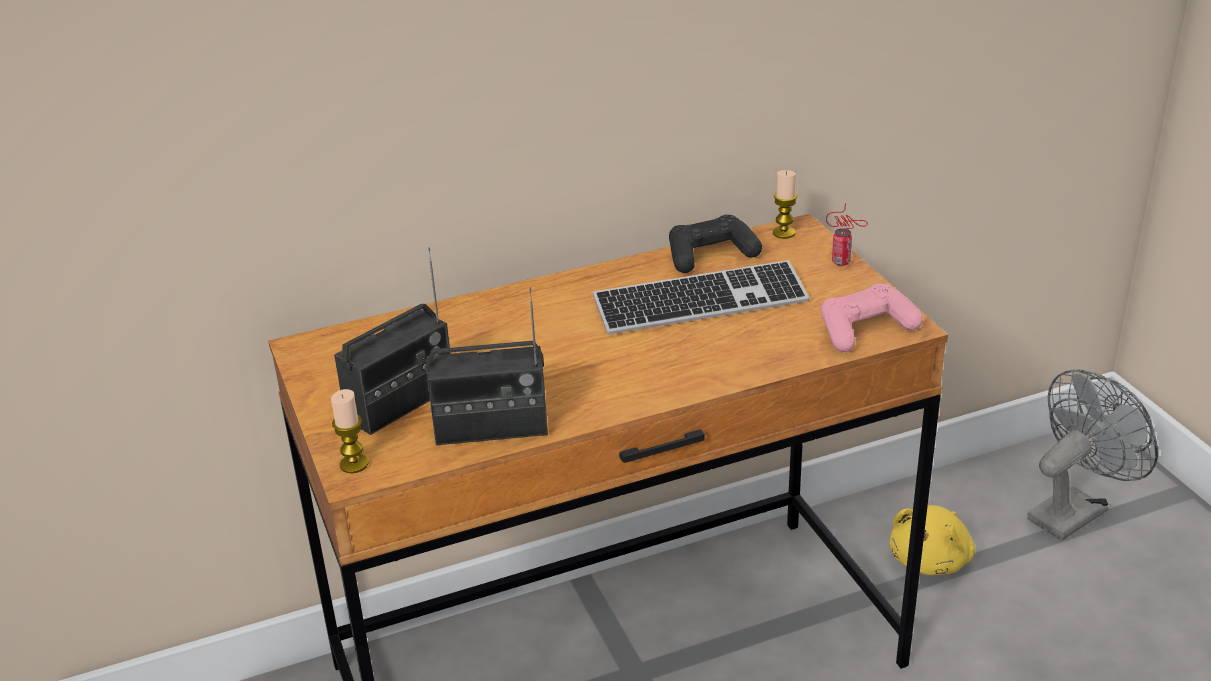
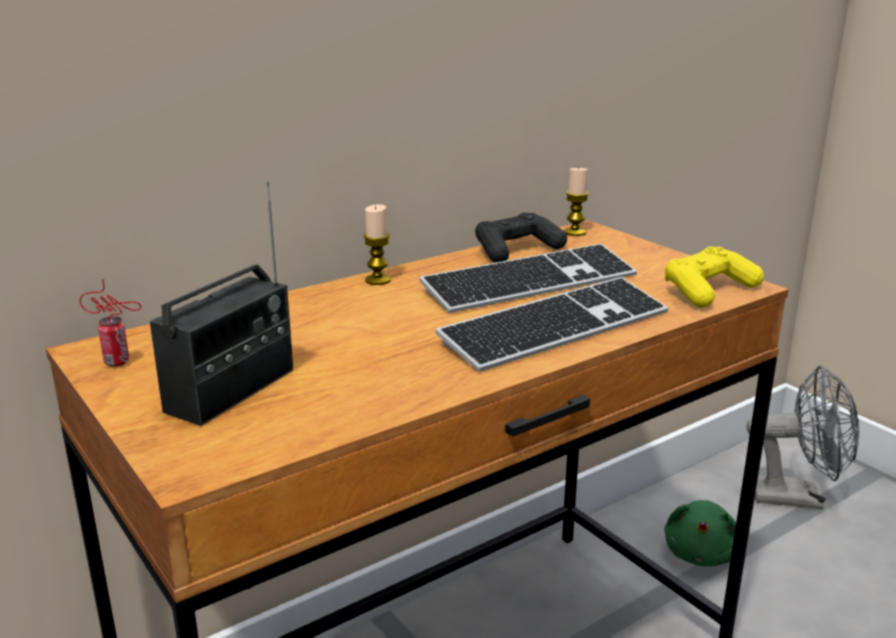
camera: 15 degrees left, 10 degrees down
candle [331,389,368,473] -> candle moved to [363,204,391,285]
radio [425,287,548,445] -> none
pink game controller [821,283,923,352] -> yellow game controller [665,247,764,308]
can [826,203,868,266] -> can moved to [80,279,141,367]
yellow plush toy [889,505,975,575] -> green plush toy [665,500,736,566]
grey fan [1027,369,1158,541] -> grey fan turned 60 degrees clockwise [747,365,860,509]
none -> keyboard [435,277,668,372]

